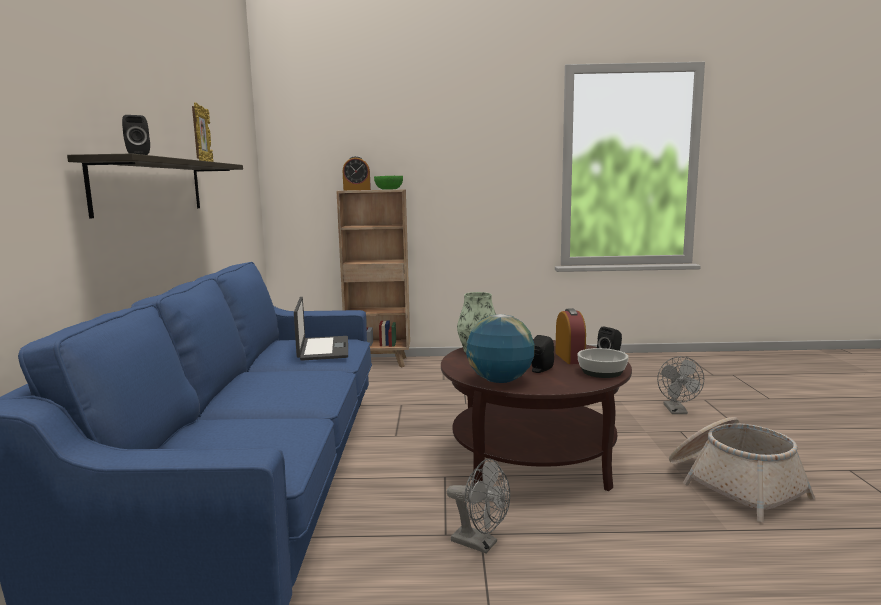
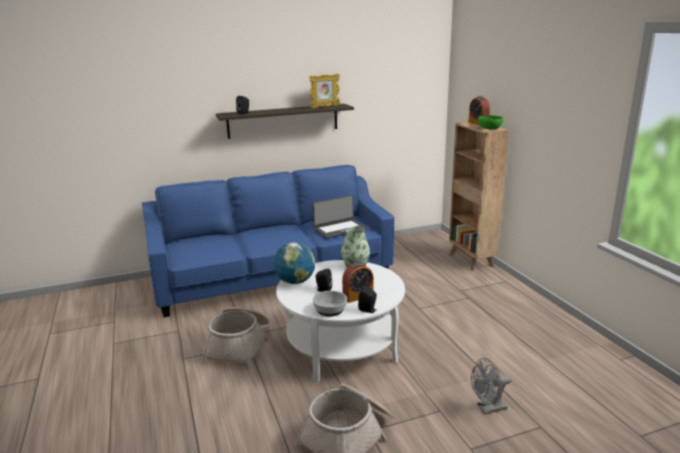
camera: 70 degrees right, 10 degrees up
brown coffee table [441,340,632,491] -> white coffee table [276,260,405,382]
grey fan [447,458,510,553] -> basket [201,307,269,369]

